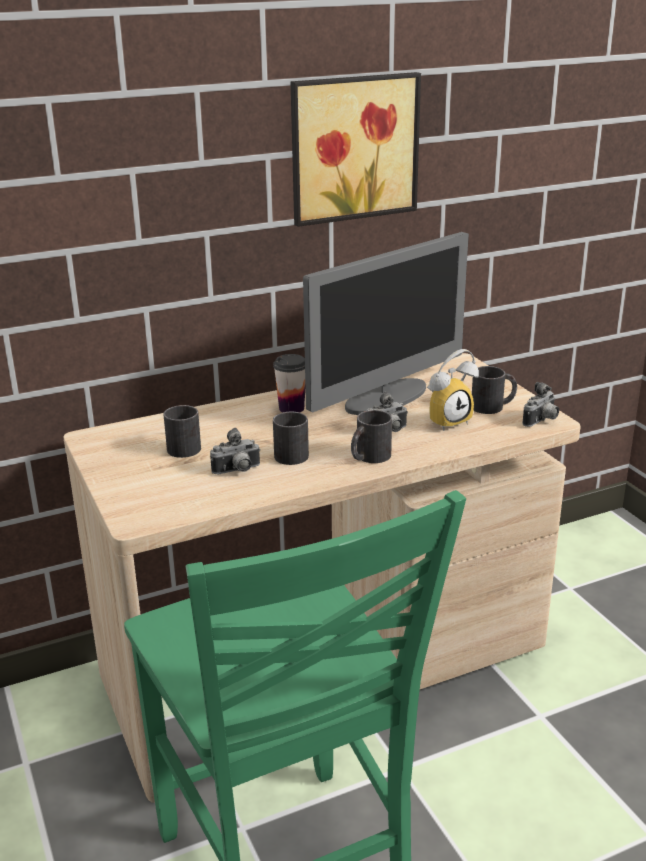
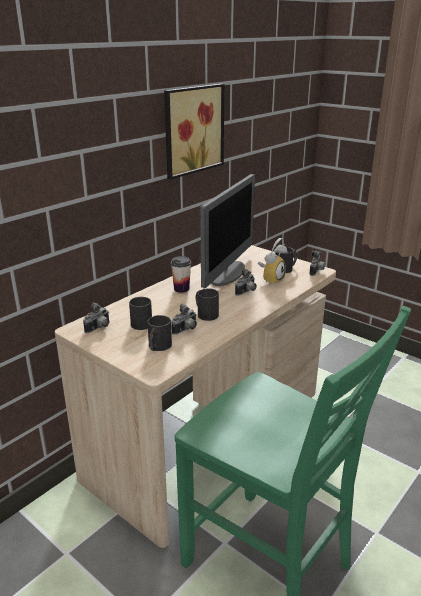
camera: 25 degrees left, 0 degrees up
black mug [351,410,392,463] -> black mug moved to [147,315,172,351]
none -> camera [83,302,110,333]

